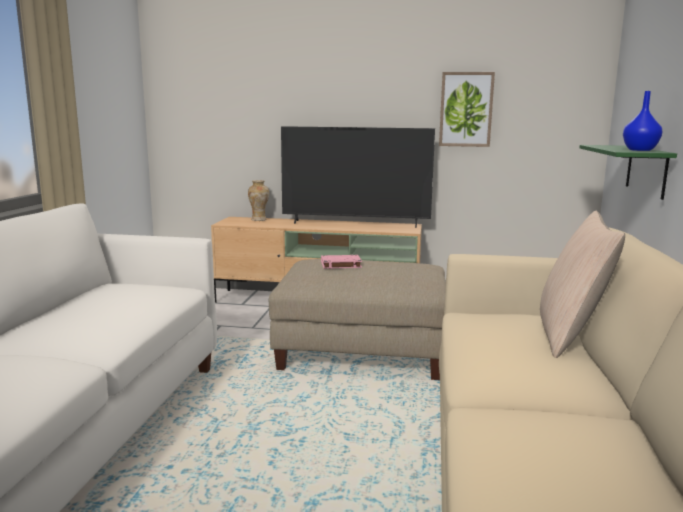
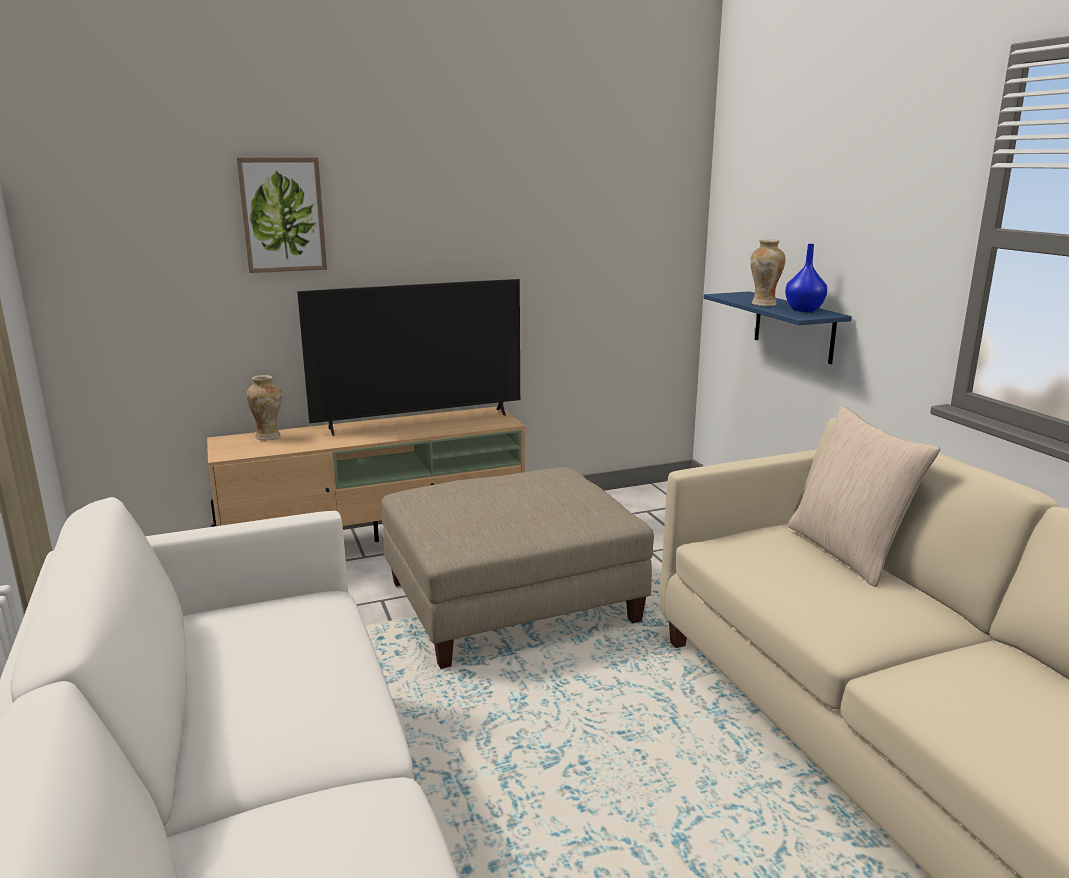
camera: 30 degrees left, 5 degrees up
pink book [321,255,362,269] -> none
picture [439,72,495,147] -> picture moved to [236,158,327,273]
green shelf [580,145,677,200] -> blue shelf [704,291,852,364]
none -> vase [750,240,786,306]

